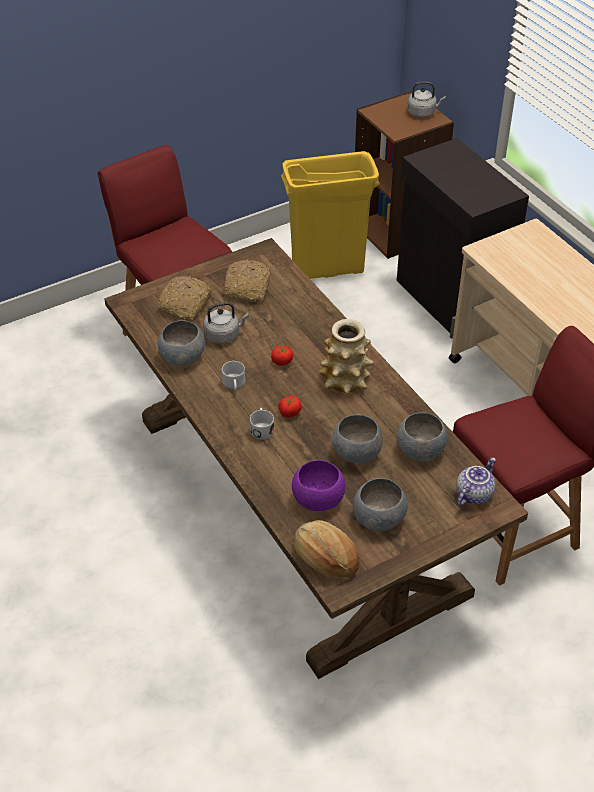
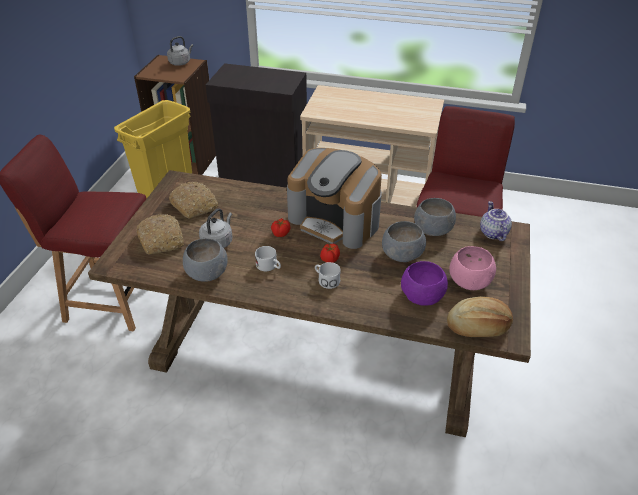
camera: 45 degrees left, 5 degrees down
vase [319,319,374,394] -> coffee machine [287,148,382,249]
grey bowl [353,478,408,531] -> pink bowl [449,246,496,290]

